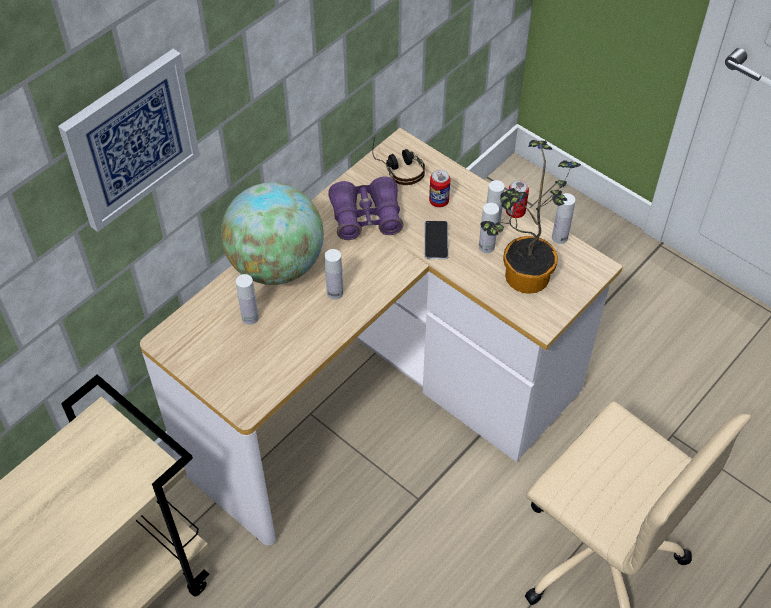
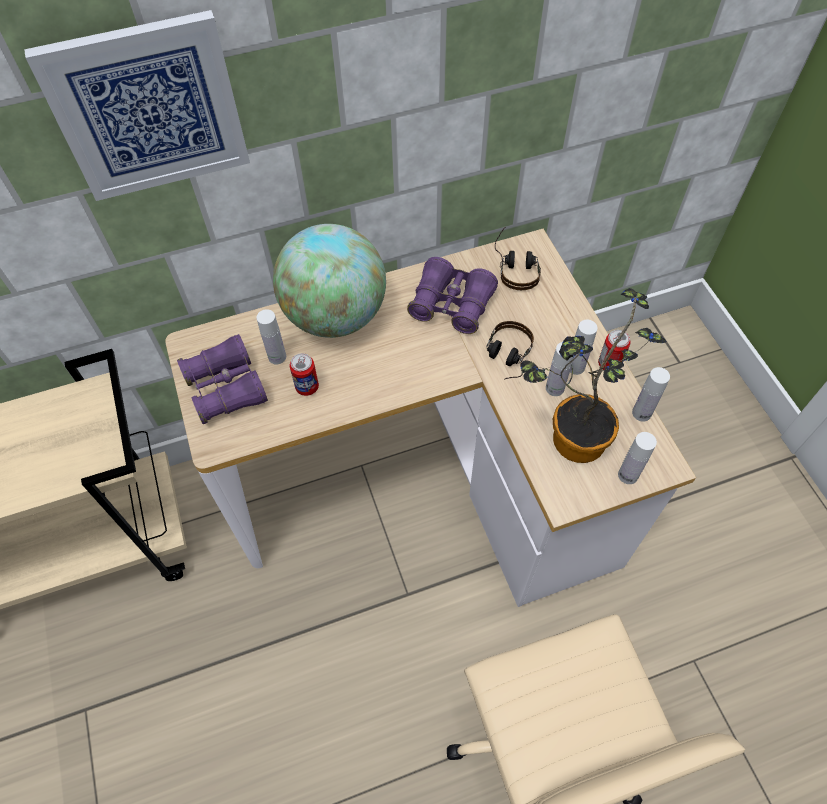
camera: 30 degrees right, 5 degrees up
white bottle [325,249,343,300] -> white bottle moved to [618,432,657,484]
phone [424,221,449,259] -> headphones [486,321,534,380]
can [429,170,451,208] -> can moved to [290,353,319,396]
none -> purple binoculars [177,334,268,424]

